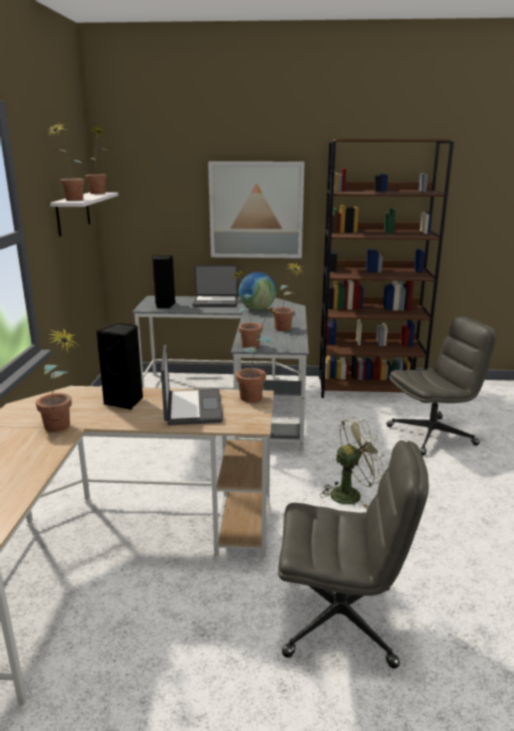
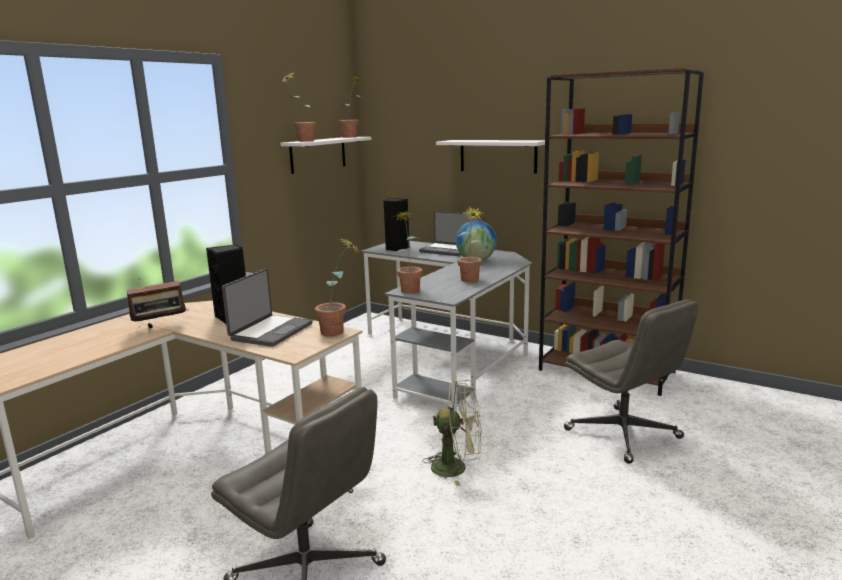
camera: 30 degrees right, 5 degrees down
potted plant [36,329,79,432] -> radio [127,278,189,328]
picture [208,161,305,258] -> white shelf [436,140,545,174]
grey office chair [387,316,497,455] -> grey office chair turned 45 degrees clockwise [564,299,698,464]

